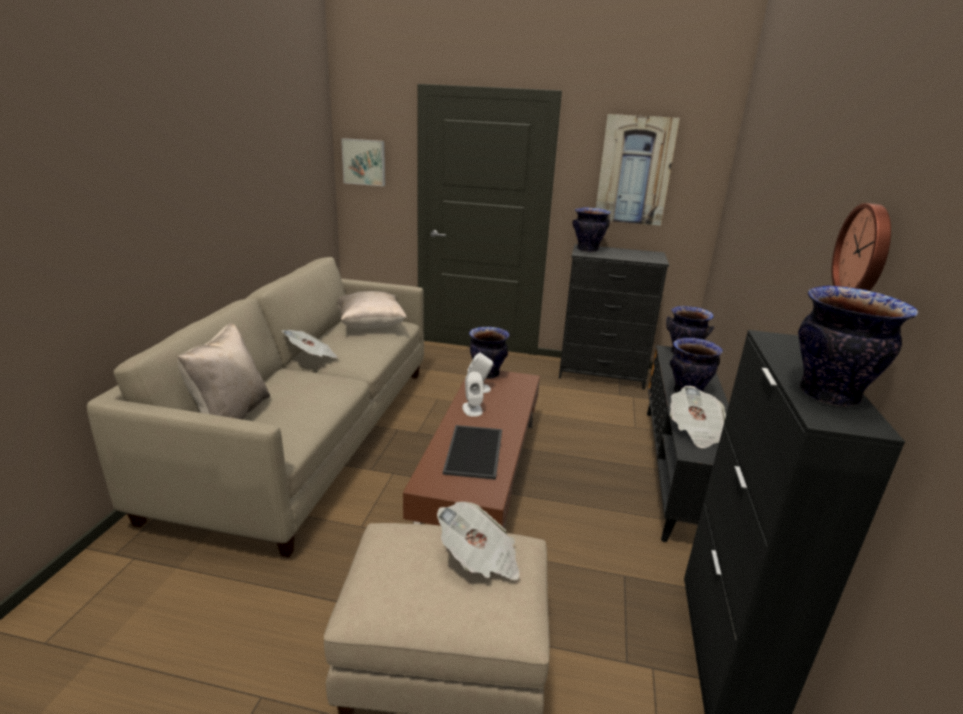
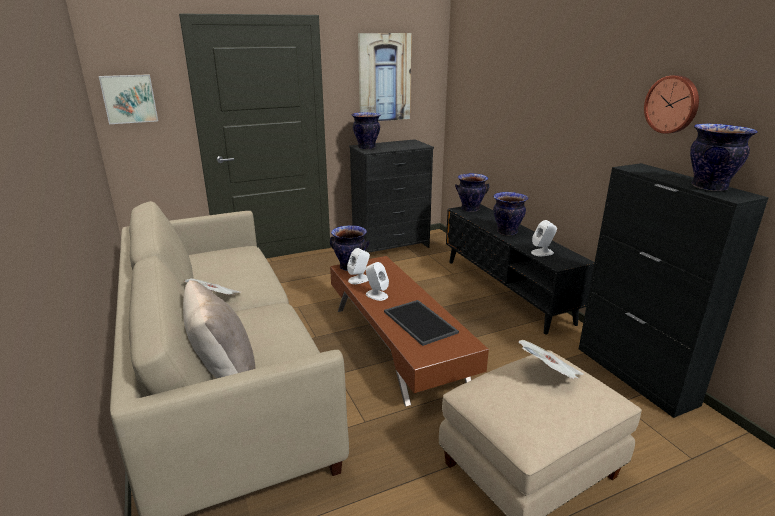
camera: 35 degrees left, 0 degrees up
beige pillow [338,291,407,329] -> none
newspaper [670,386,726,449] -> white speaker [531,220,557,256]

